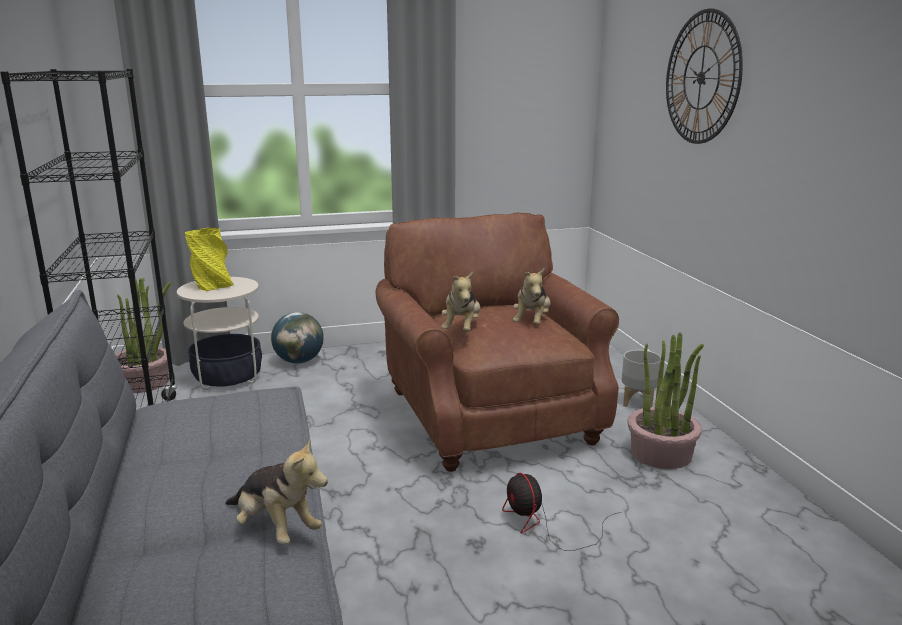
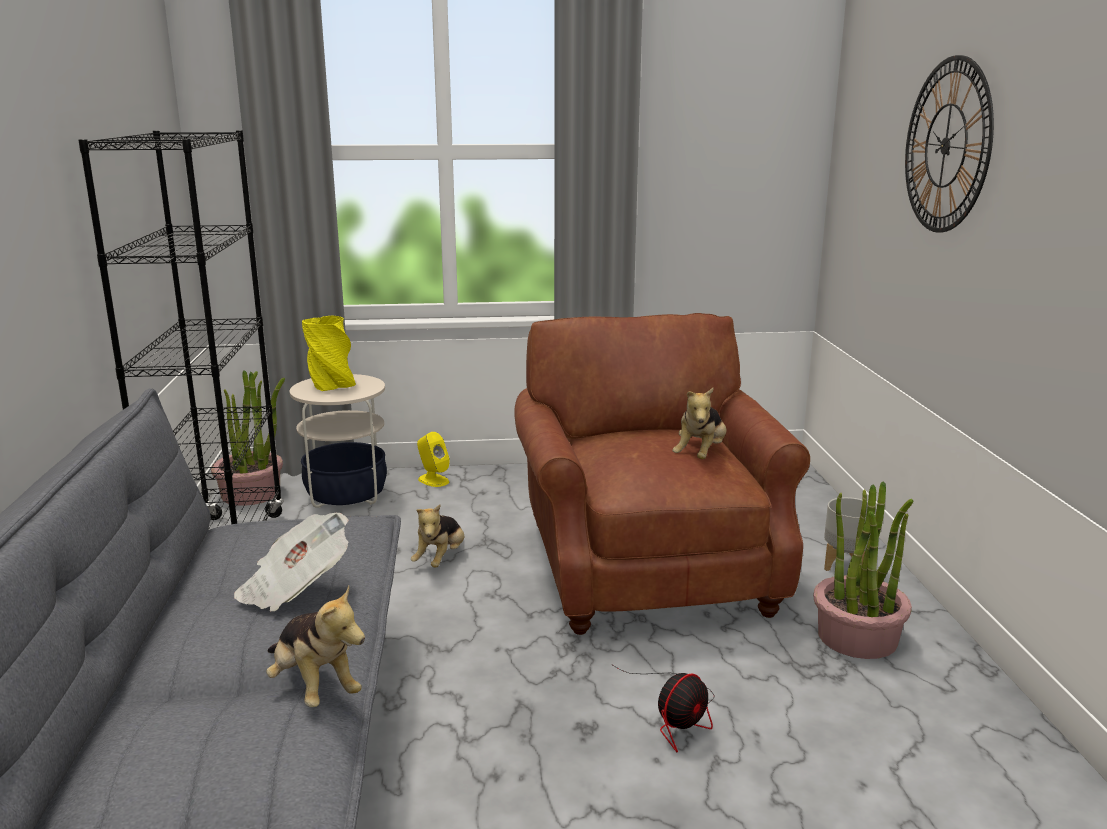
camera: 10 degrees right, 0 degrees up
globe [271,312,324,364] -> yellow speaker [417,432,450,487]
plush toy [441,272,480,332] -> plush toy moved to [411,504,464,568]
fan [502,473,621,551] -> fan turned 120 degrees counterclockwise [611,664,714,752]
none -> newspaper [234,513,349,612]

